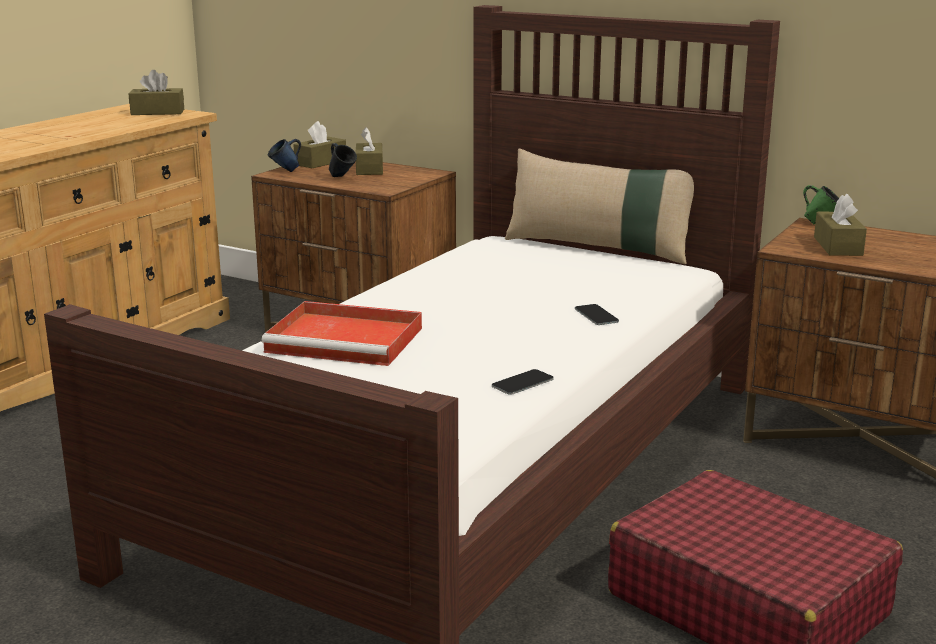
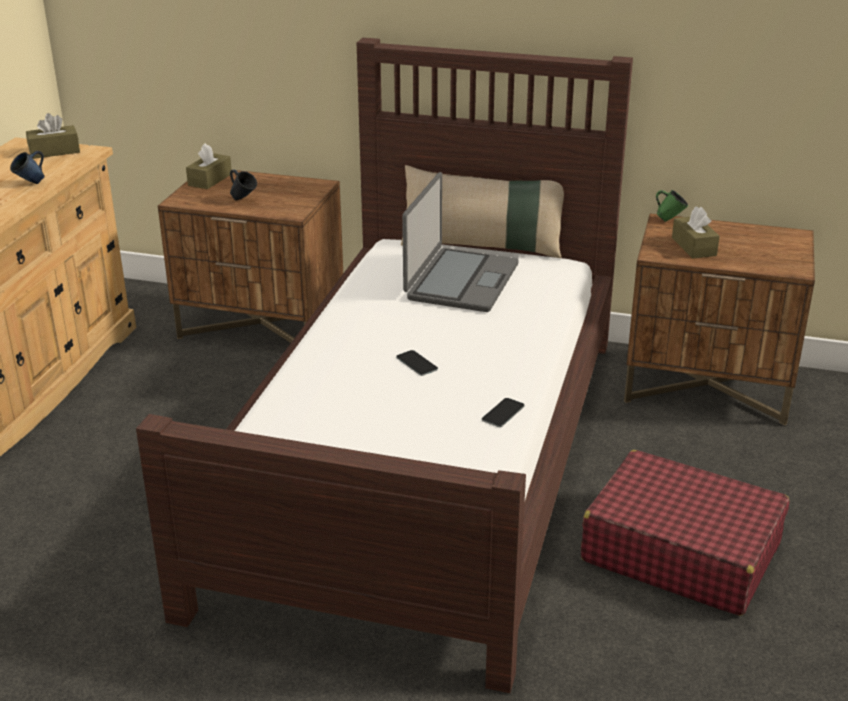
camera: 15 degrees left, 10 degrees up
red tray [262,301,422,366] -> none
blue mug [268,139,301,172] -> blue mug moved to [10,151,45,184]
brown tissue box [356,127,383,175] -> none
phone [575,304,619,325] -> phone moved to [396,350,438,376]
none -> laptop [402,172,518,312]

